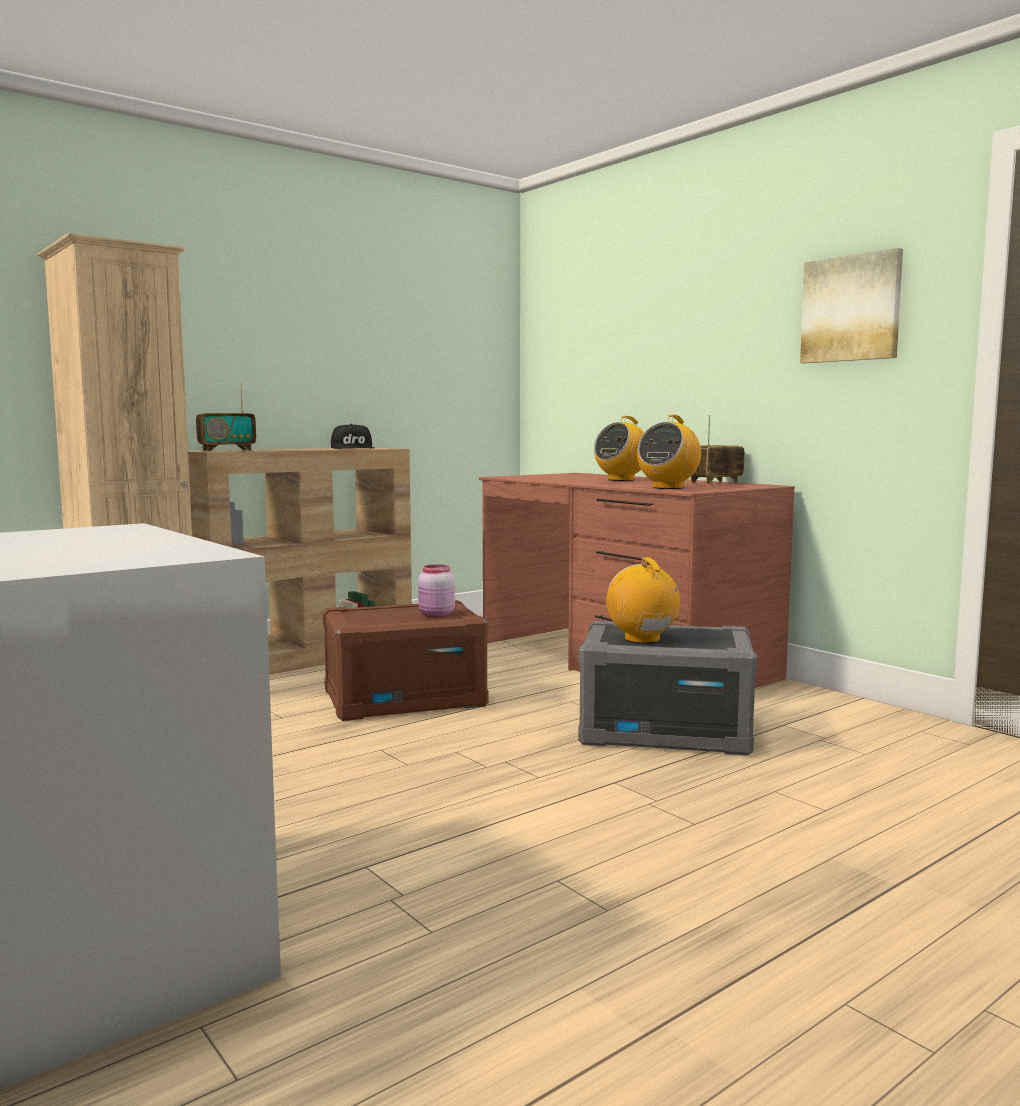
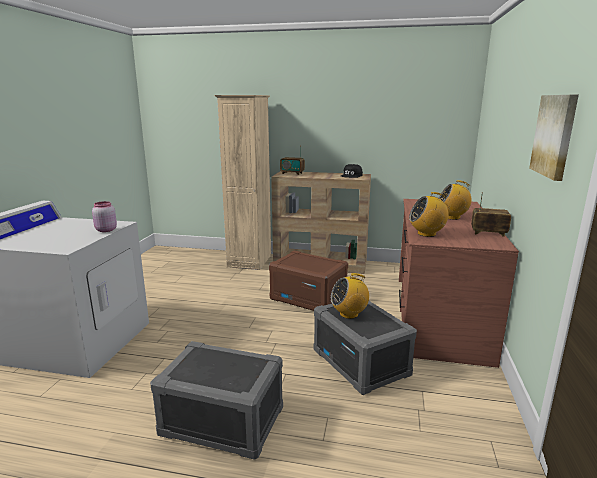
camera: 50 degrees right, 10 degrees up
pink jar [418,564,455,617] -> pink jar moved to [92,201,117,232]
radio [606,557,682,644] -> radio turned 135 degrees counterclockwise [331,273,369,319]
none -> grey storage box [150,341,283,460]

